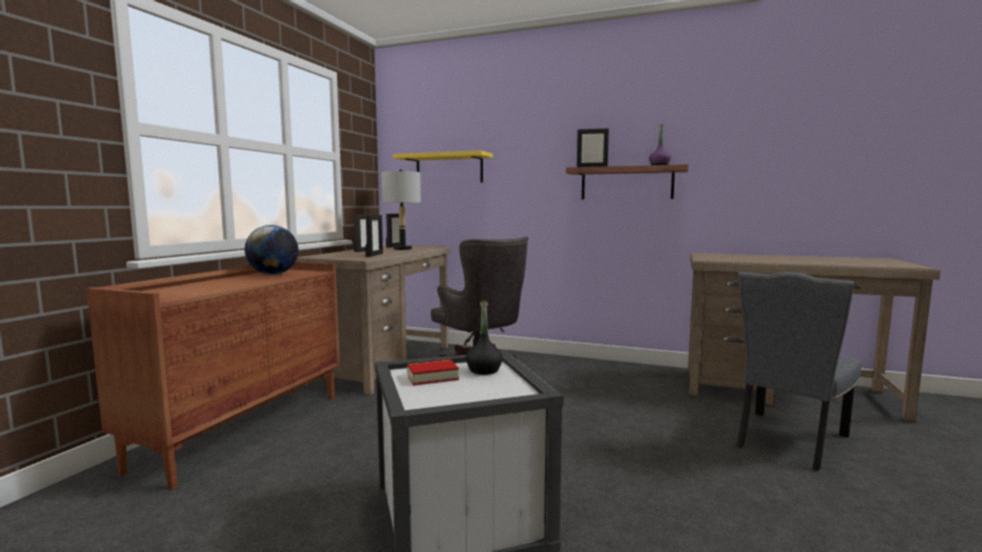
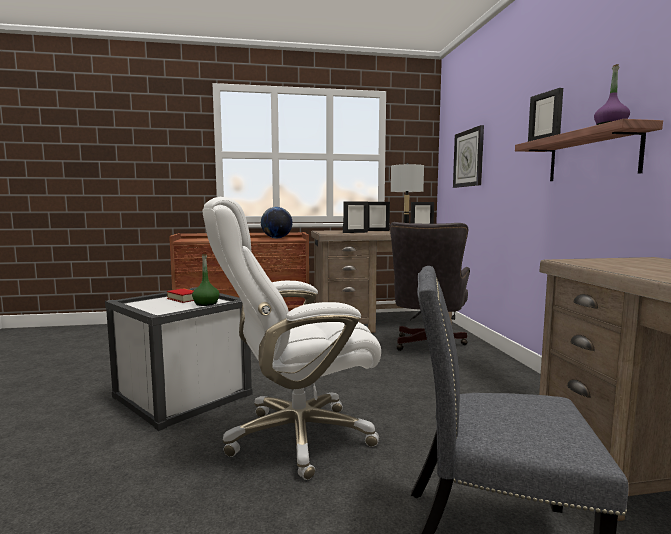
camera: 60 degrees right, 0 degrees up
yellow shelf [393,151,493,183] -> wall clock [453,125,484,188]
black bottle [465,301,503,375] -> green bottle [192,254,220,306]
none -> white office chair [203,197,381,480]

